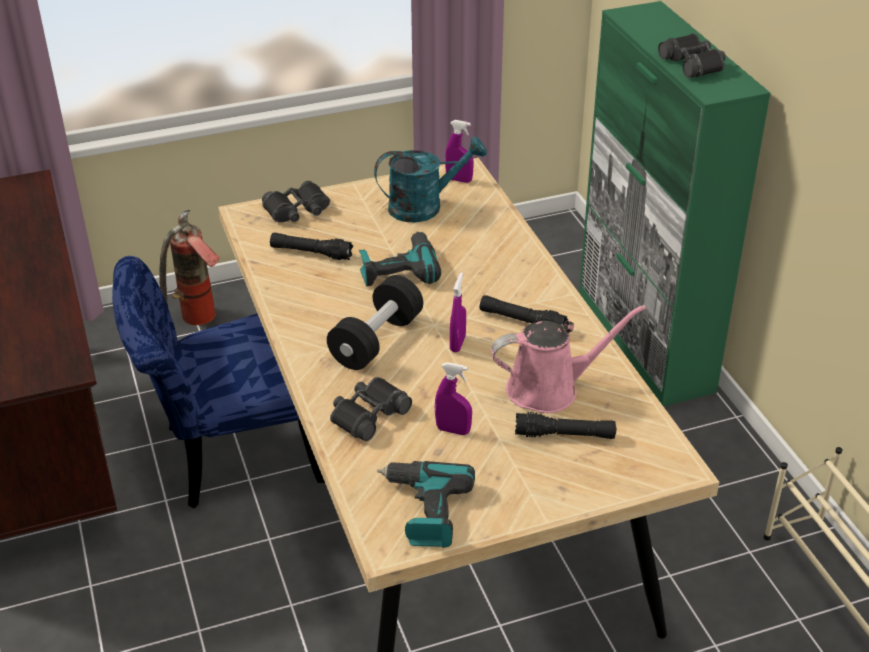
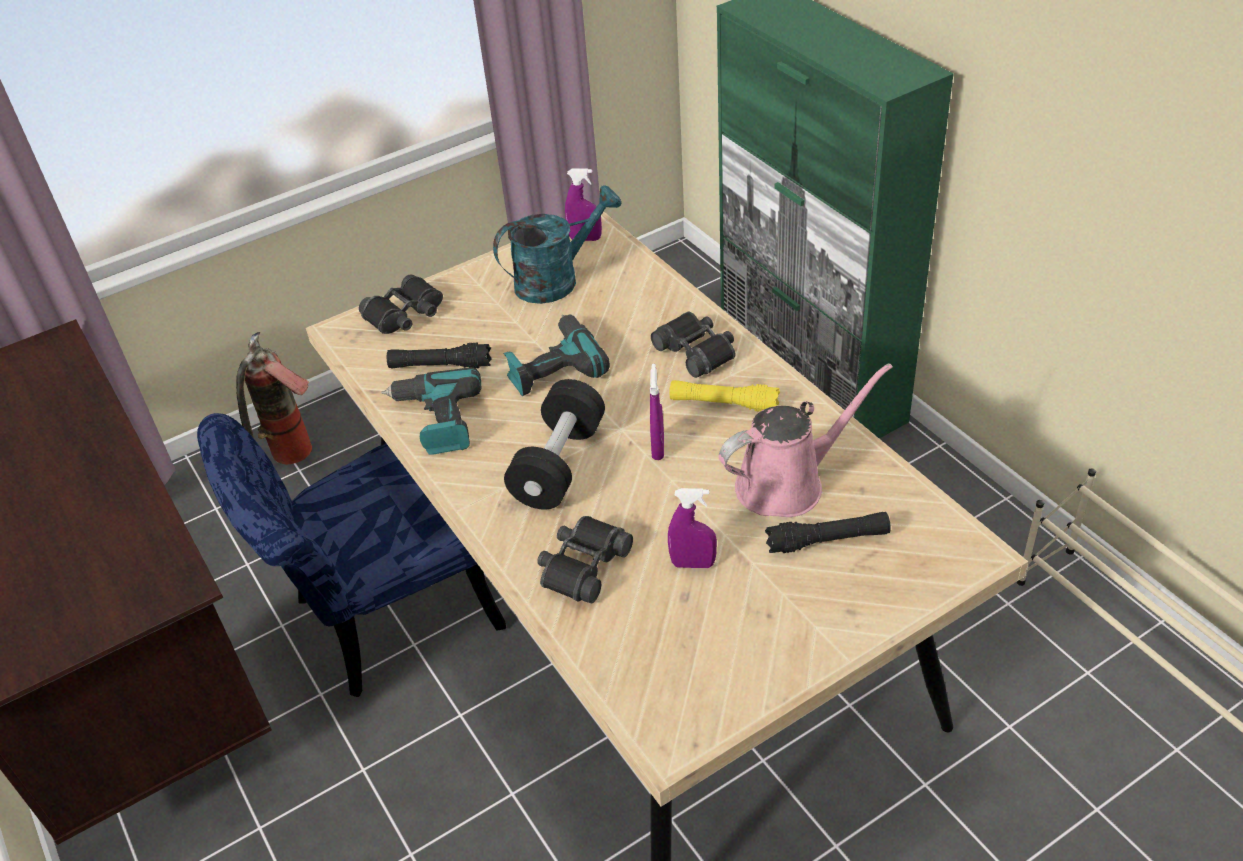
camera: 10 degrees left, 5 degrees up
power drill [377,461,475,548] -> power drill moved to [381,367,481,455]
black flashlight [480,295,568,326] -> yellow flashlight [669,380,780,411]
black binoculars [658,33,726,78] -> black binoculars moved to [651,312,736,378]

